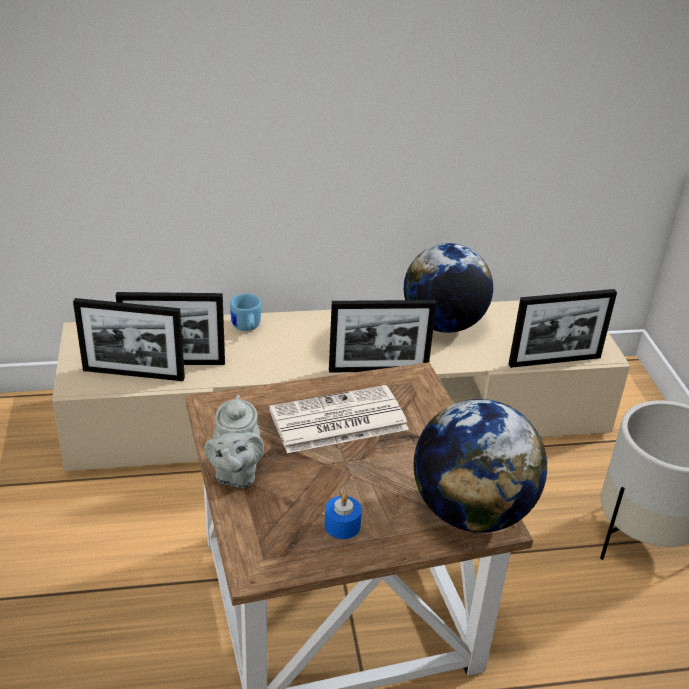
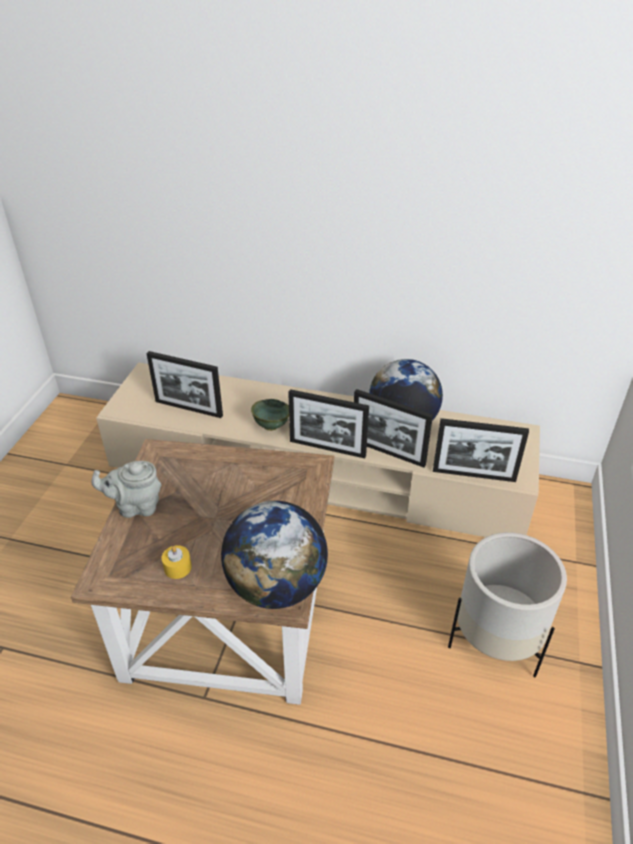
camera: 25 degrees right, 5 degrees up
picture frame [73,298,185,381] -> picture frame moved to [354,389,433,468]
grey teapot [204,395,264,488] -> grey teapot turned 60 degrees clockwise [91,461,161,518]
blue mug [230,294,261,331] -> none
newspaper [269,385,409,453] -> none
blue candle [325,494,362,539] -> yellow candle [162,545,192,579]
none -> green bowl [251,399,289,431]

